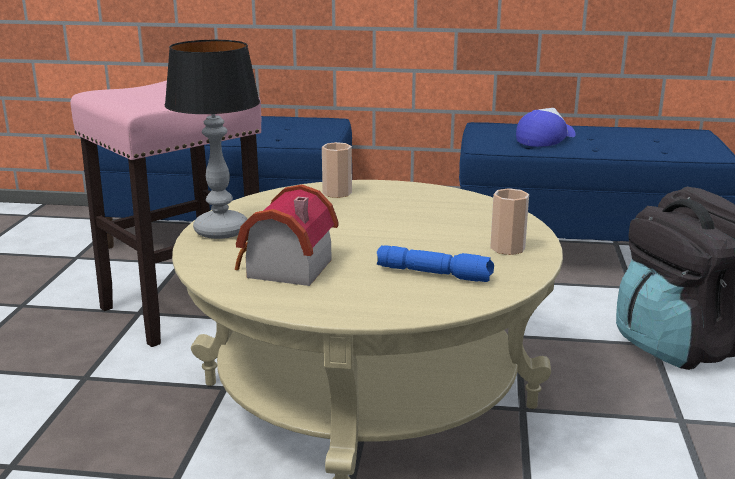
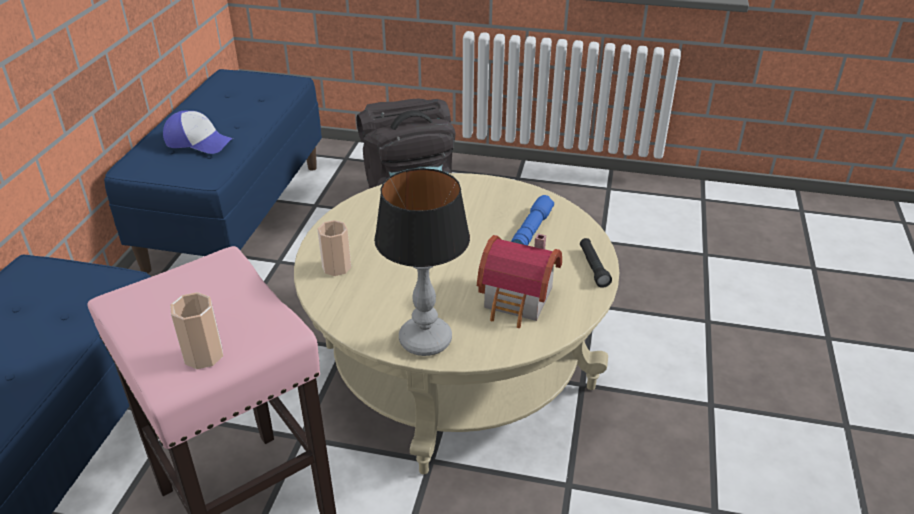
camera: 85 degrees left, 15 degrees up
cup [490,188,529,255] -> cup moved to [170,292,223,369]
cap [516,108,576,147] -> cap turned 150 degrees clockwise [163,110,233,154]
none -> black flashlight [580,238,612,288]

